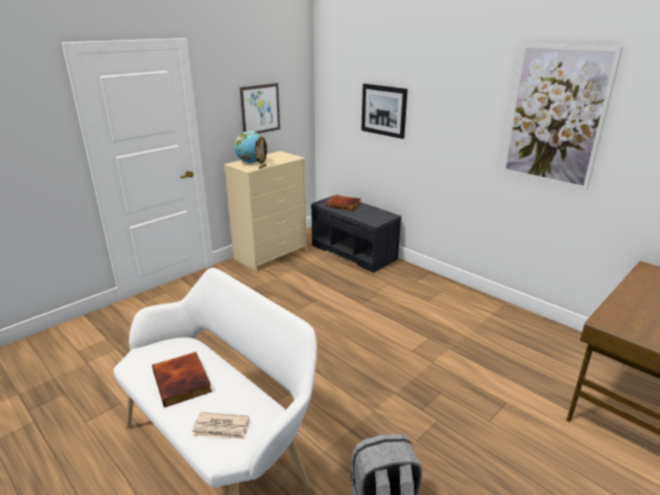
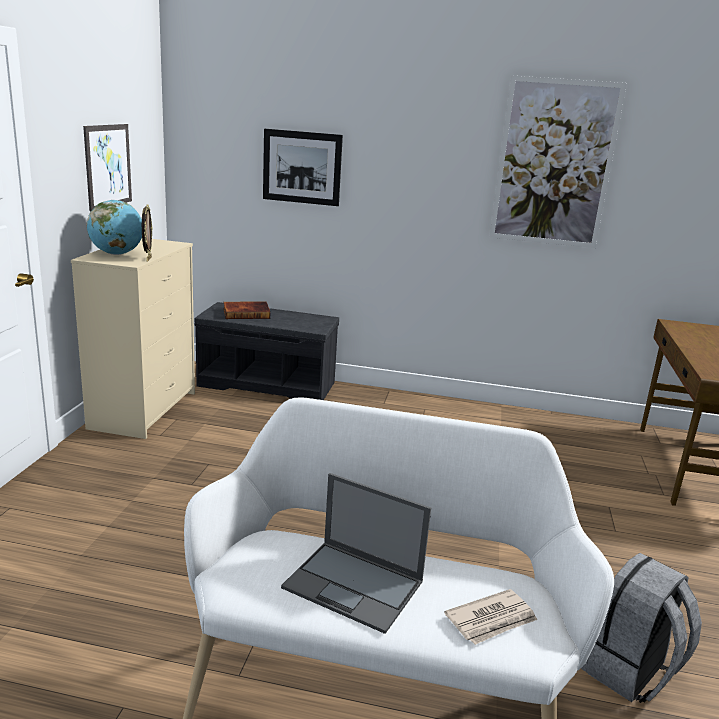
camera: 35 degrees left, 5 degrees down
book [152,352,212,408] -> laptop [281,473,431,634]

